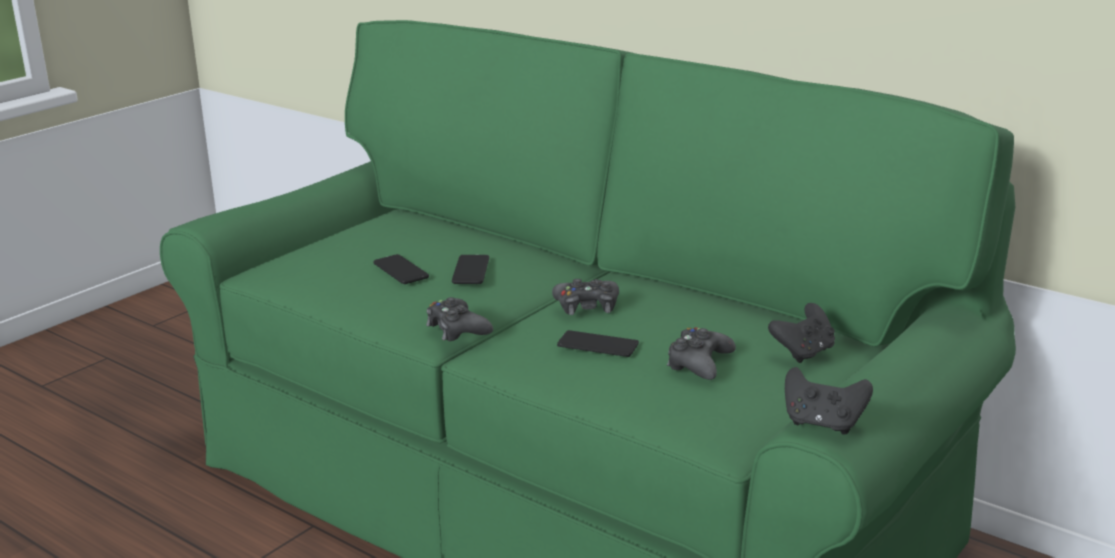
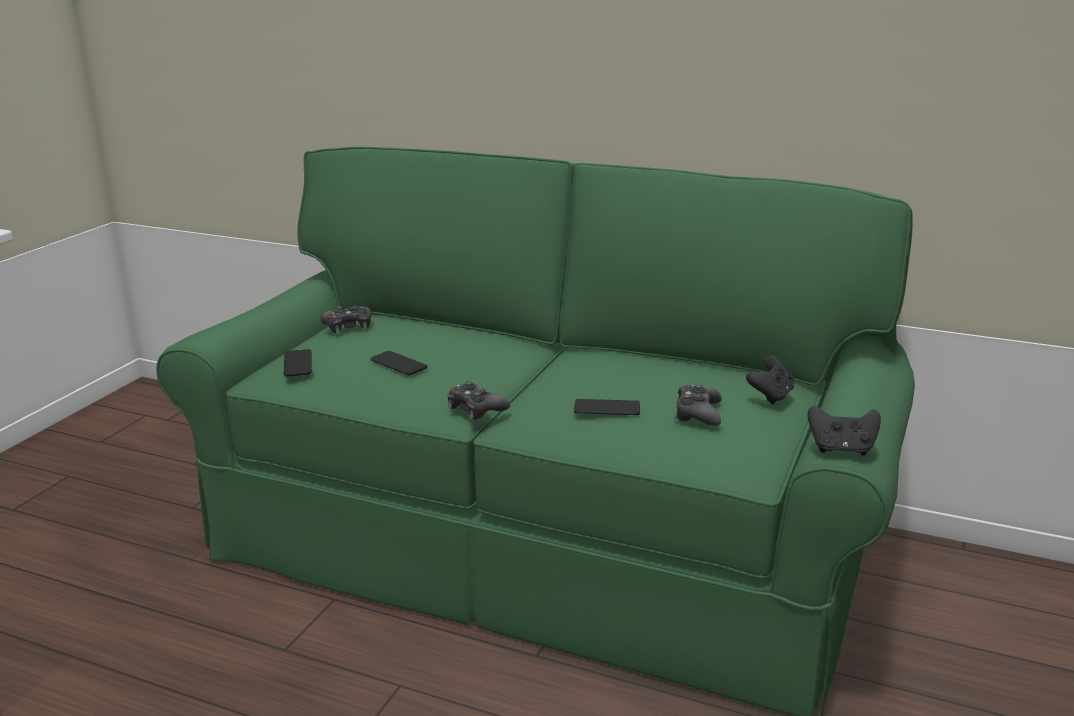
camera: 15 degrees left, 0 degrees up
phone [452,255,489,284] -> phone moved to [284,349,312,377]
black game controller [552,279,619,315] -> black game controller moved to [320,306,372,333]

